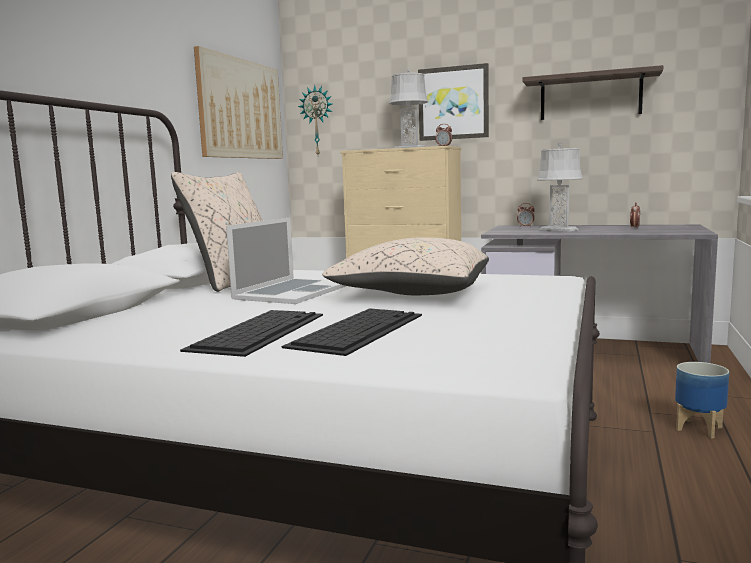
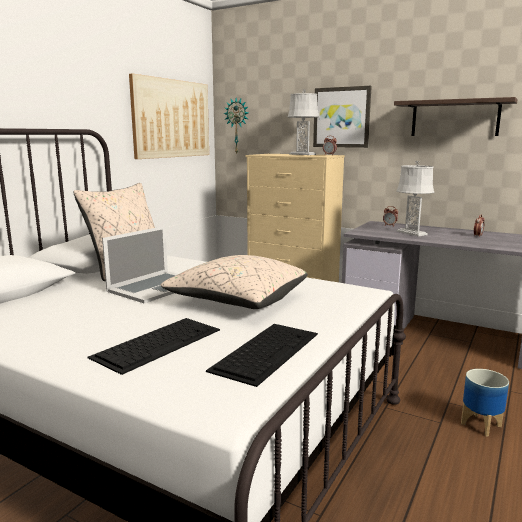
camera: 10 degrees right, 5 degrees up
keyboard [180,310,323,357] -> keyboard moved to [206,324,318,387]

